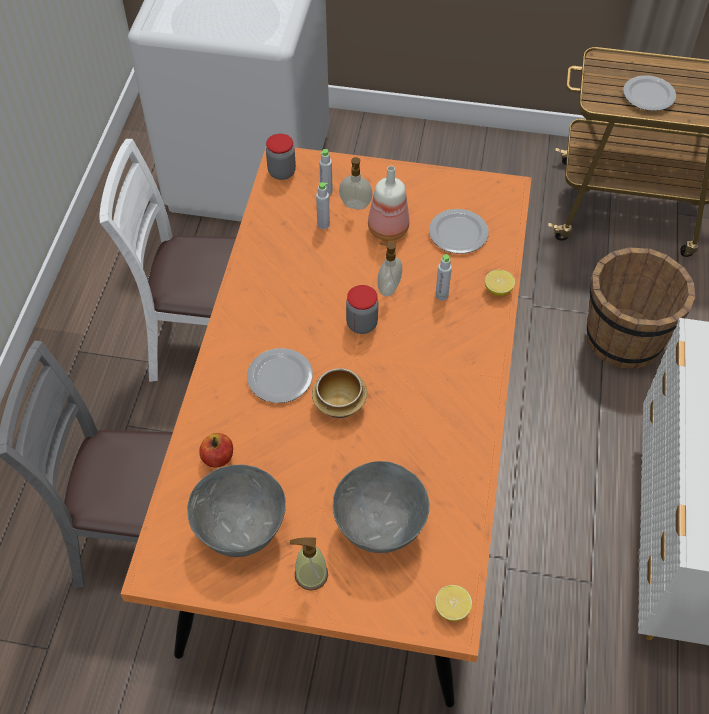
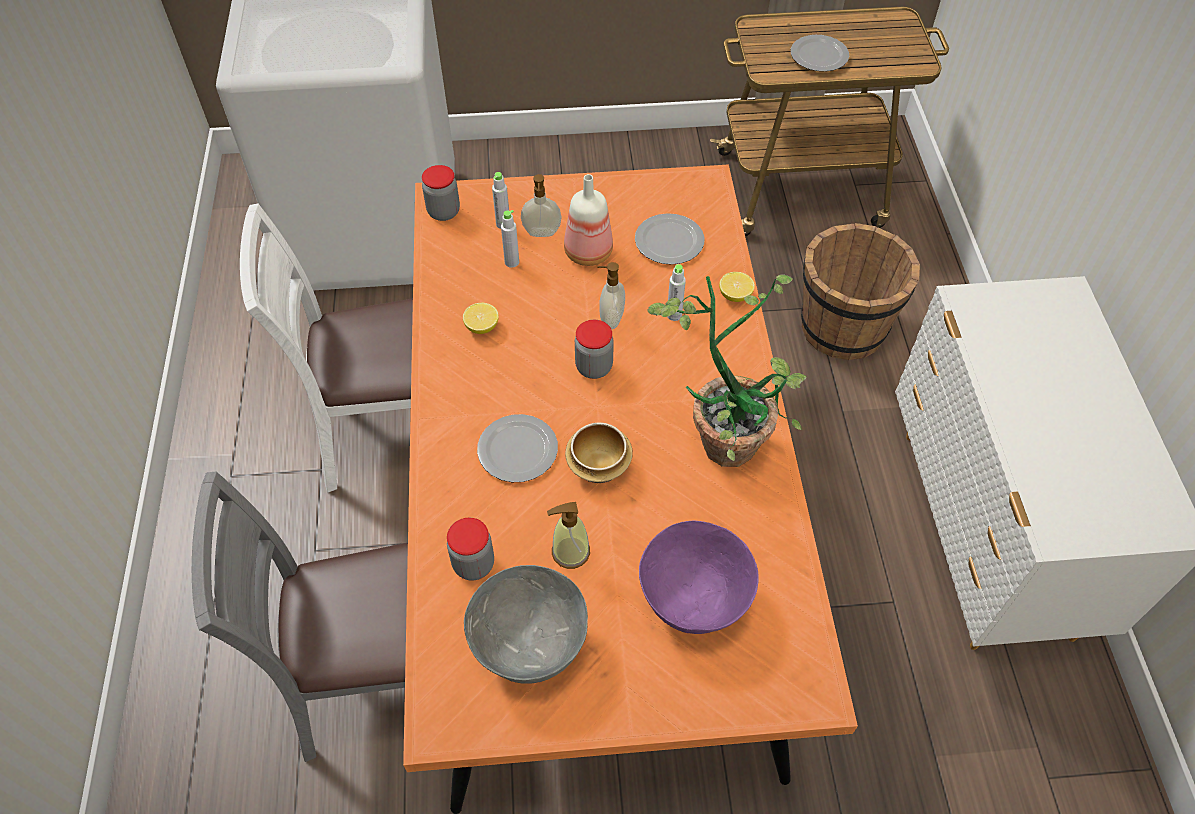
camera: 15 degrees left, 0 degrees up
apple [199,433,233,468] -> jar [447,518,494,581]
soap dispenser [290,537,328,591] -> soap dispenser moved to [547,502,590,569]
grey bowl [333,461,430,553] -> purple bowl [639,521,759,634]
lemon [435,585,472,621] -> lemon moved to [463,303,499,334]
none -> potted plant [647,275,806,467]

